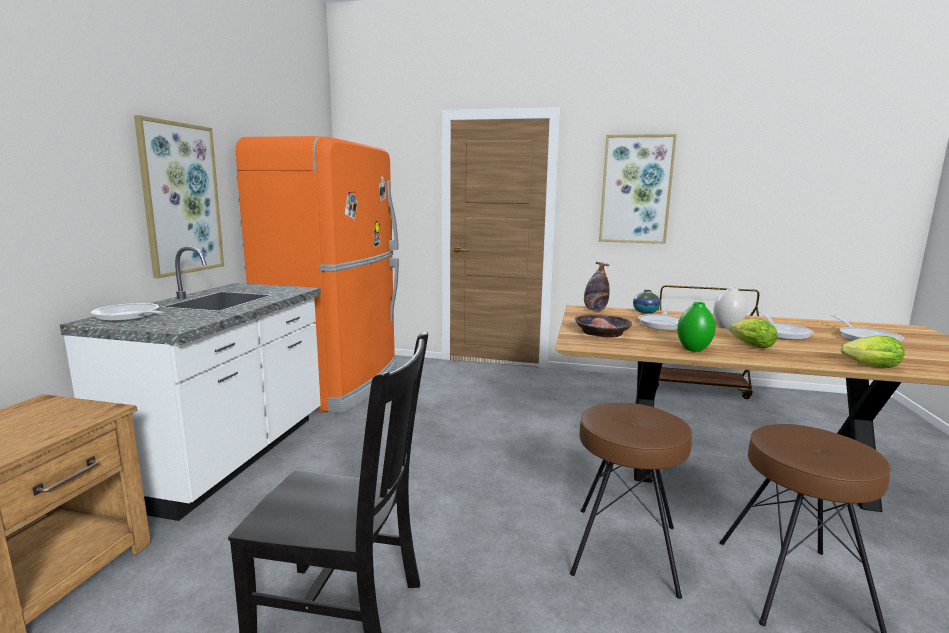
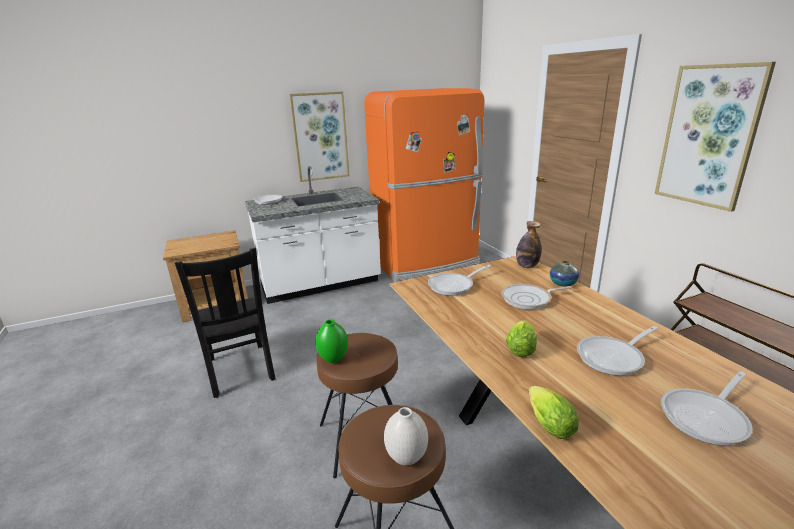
camera: 55 degrees right, 10 degrees up
bowl [575,314,632,337] -> frying pan [428,265,491,296]
green vase [677,302,716,352] -> green vase moved to [316,319,348,363]
white vase [714,287,747,329] -> white vase moved to [384,407,428,466]

